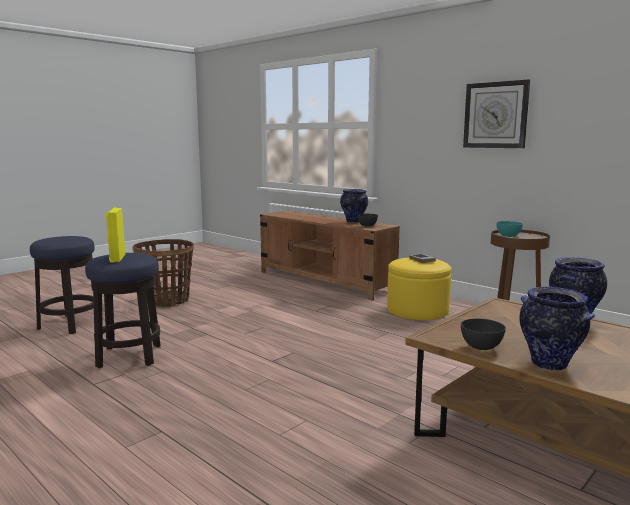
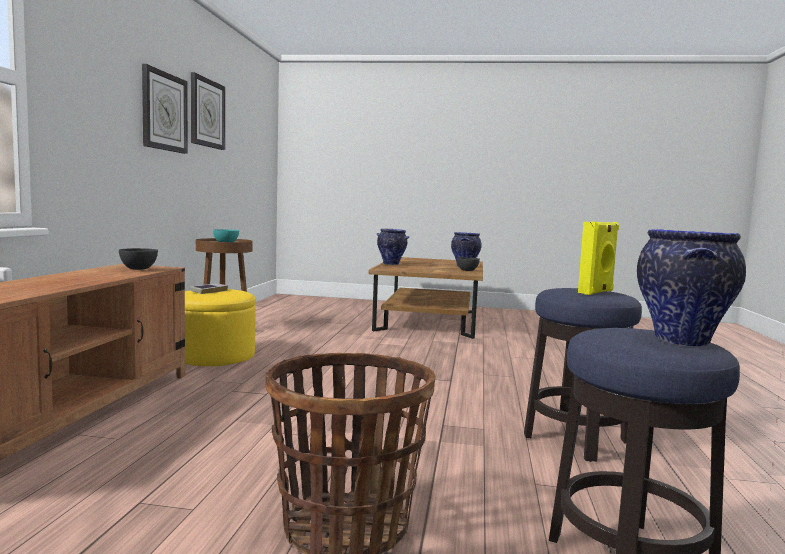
camera: 125 degrees left, 5 degrees down
vase [340,189,368,223] -> vase moved to [637,229,746,347]
none -> wall clock [191,72,225,150]

